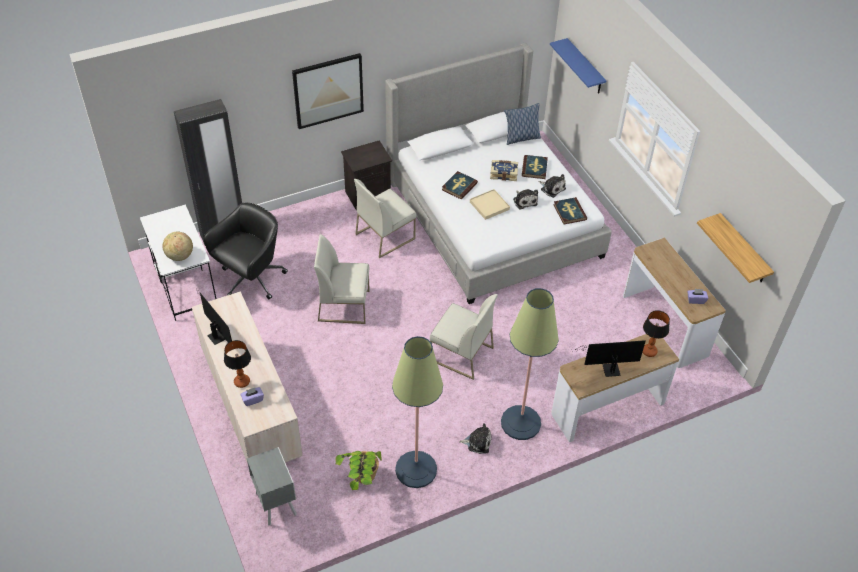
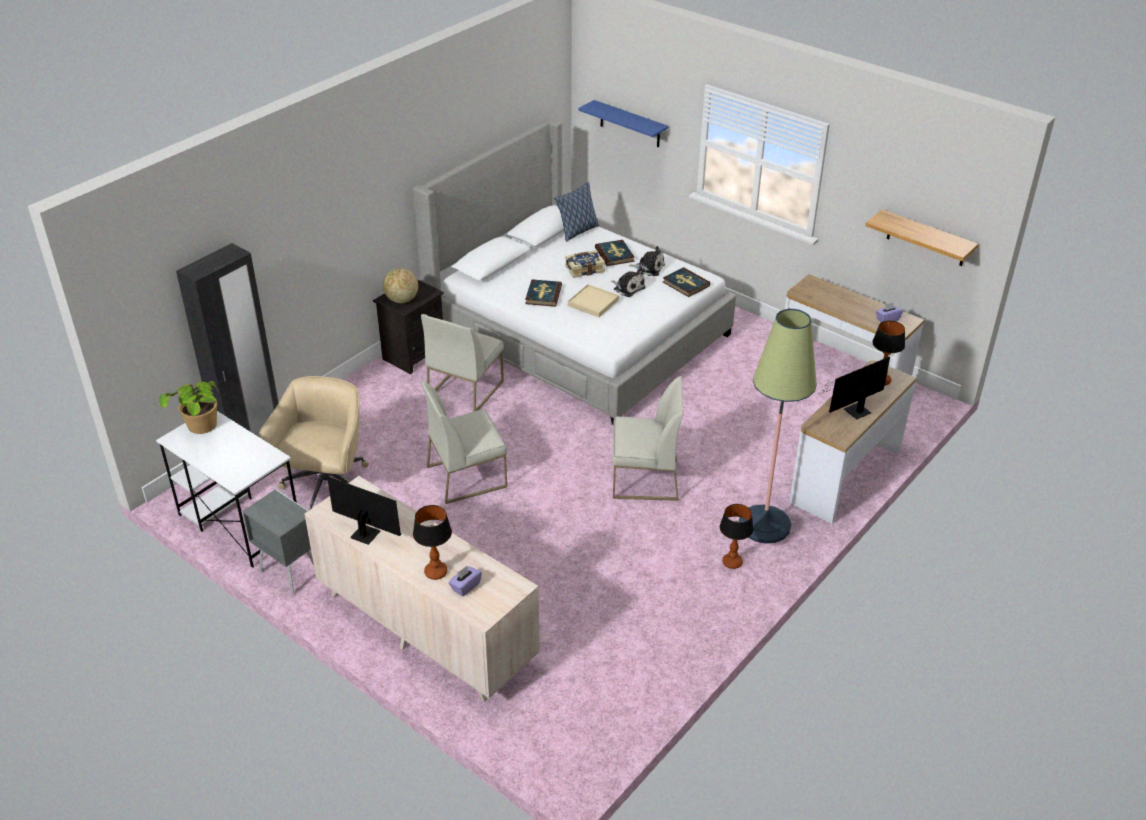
camera: 25 degrees left, 10 degrees down
globe [162,232,193,261] -> globe moved to [383,268,418,303]
black office chair [204,203,288,299] -> beige office chair [259,376,369,510]
grey nightstand [247,447,297,526] -> grey nightstand moved to [242,489,314,594]
picture [292,53,364,129] -> none
potted plant [335,451,382,490] -> potted plant moved to [159,381,218,434]
floor lamp [392,336,443,488] -> none
plush toy [459,423,492,454] -> table lamp [720,504,753,569]

